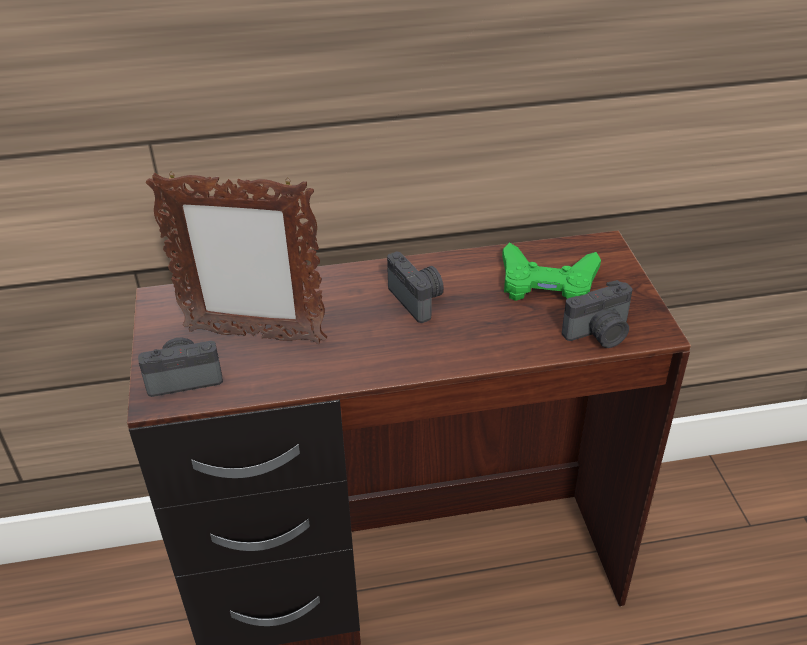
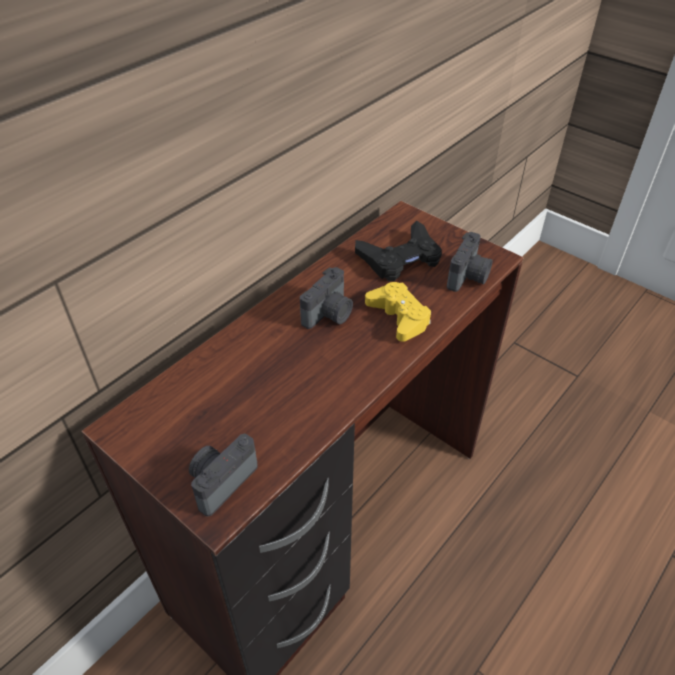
camera: 40 degrees left, 5 degrees up
picture frame [146,171,327,344] -> none
camera [387,252,444,323] -> camera turned 105 degrees clockwise [300,267,353,329]
green game controller [502,243,601,301] -> black game controller [355,221,442,281]
none -> yellow game controller [365,282,431,342]

